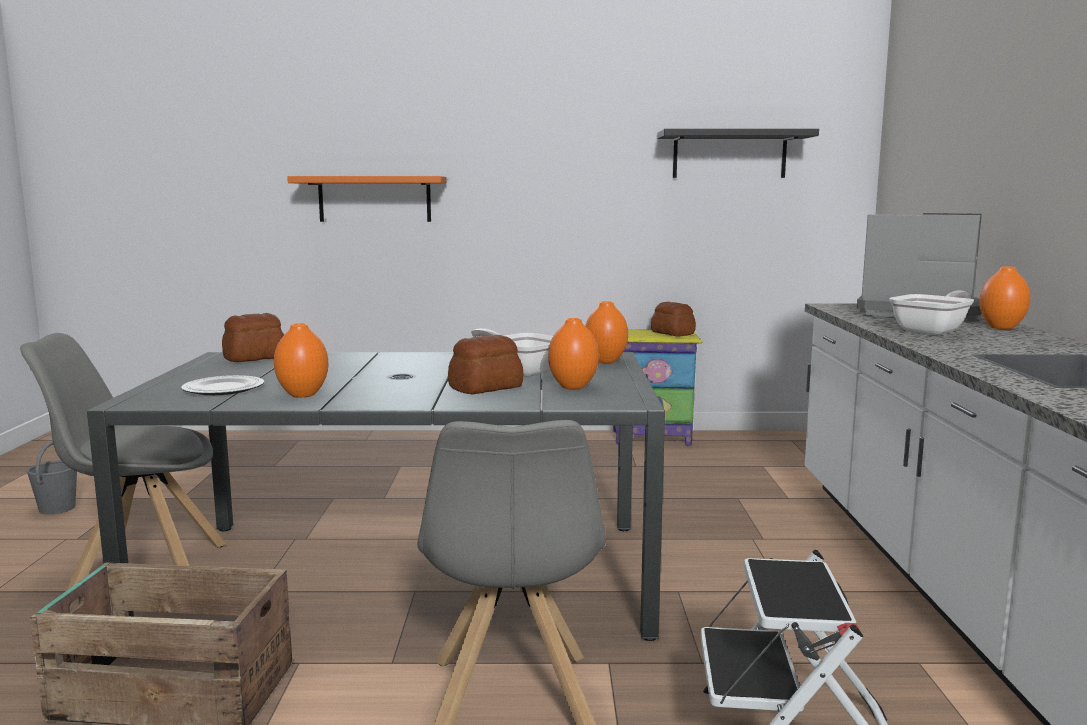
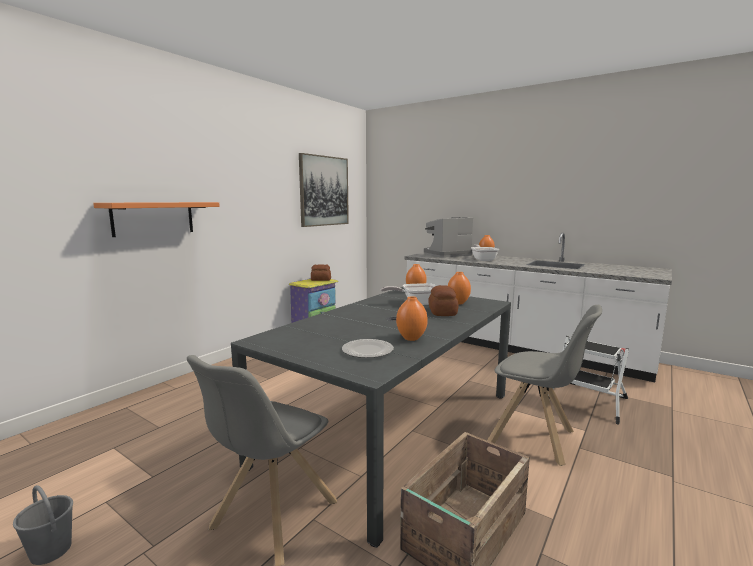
camera: 55 degrees left, 0 degrees up
bread [222,313,284,362] -> none
black shelf [657,129,819,178] -> picture [299,153,349,227]

